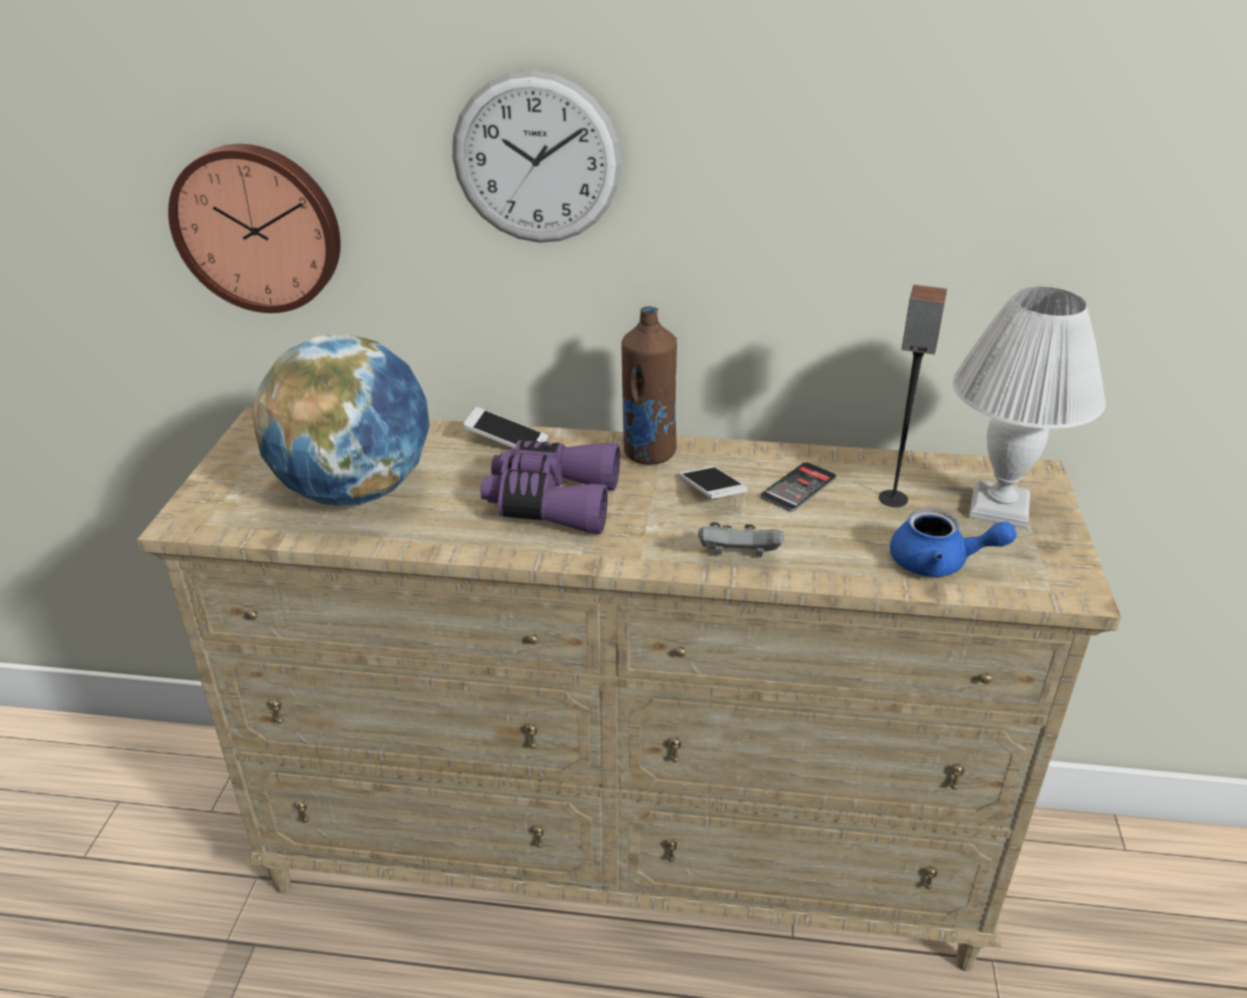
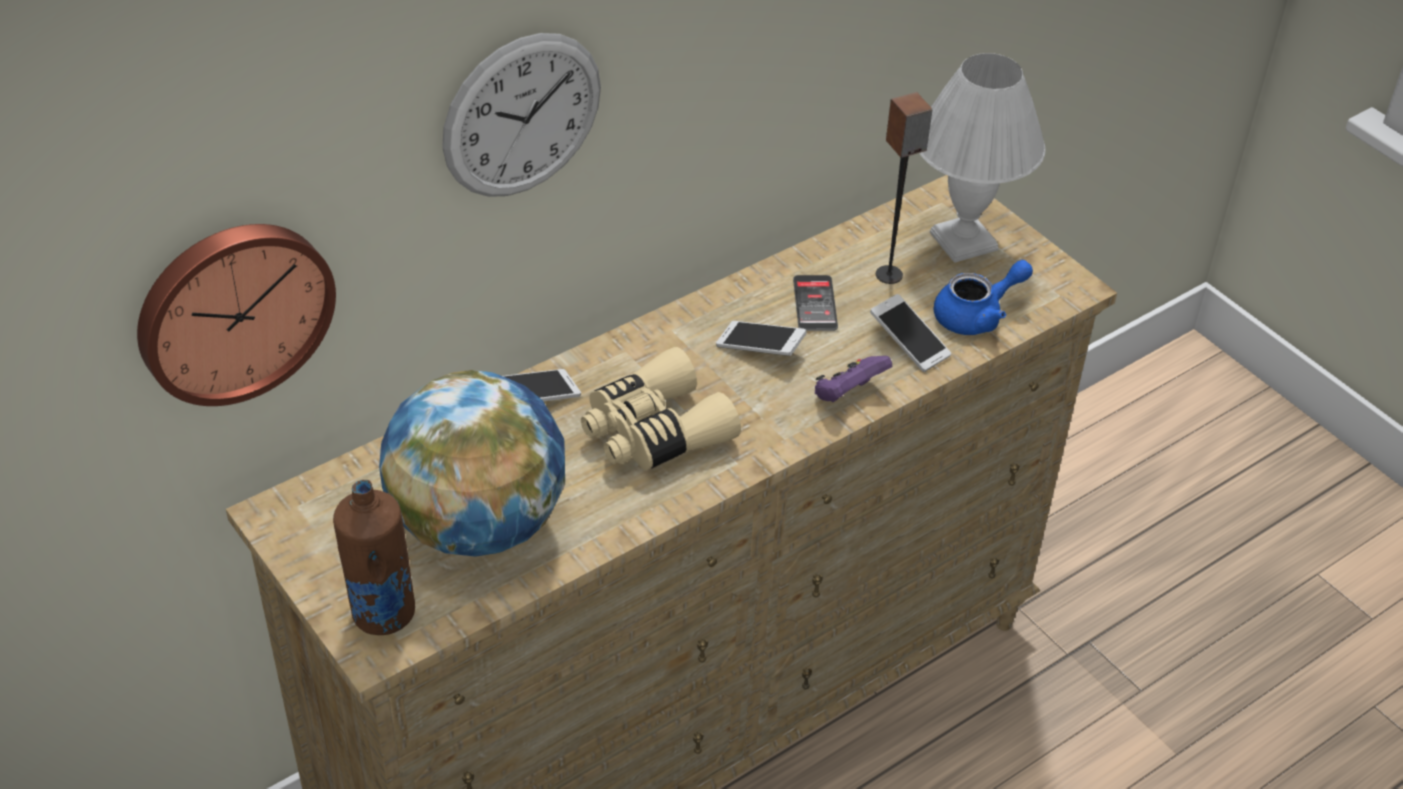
camera: 45 degrees left, 10 degrees up
purple binoculars [480,440,620,534] -> beige binoculars [581,347,741,470]
brown bottle [621,306,677,465] -> brown bottle moved to [333,480,415,635]
grey game controller [698,522,784,557] -> purple game controller [815,356,892,402]
none -> phone [870,294,951,372]

